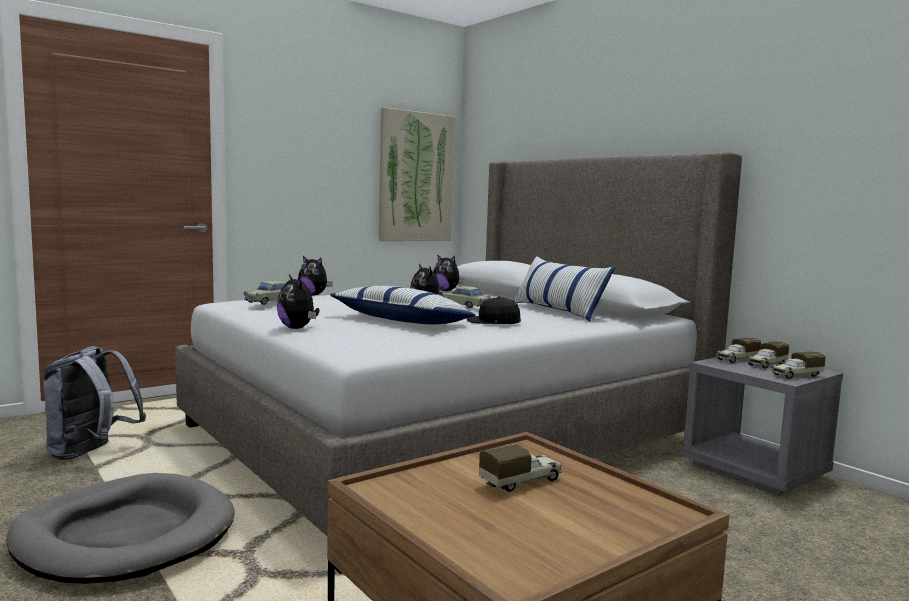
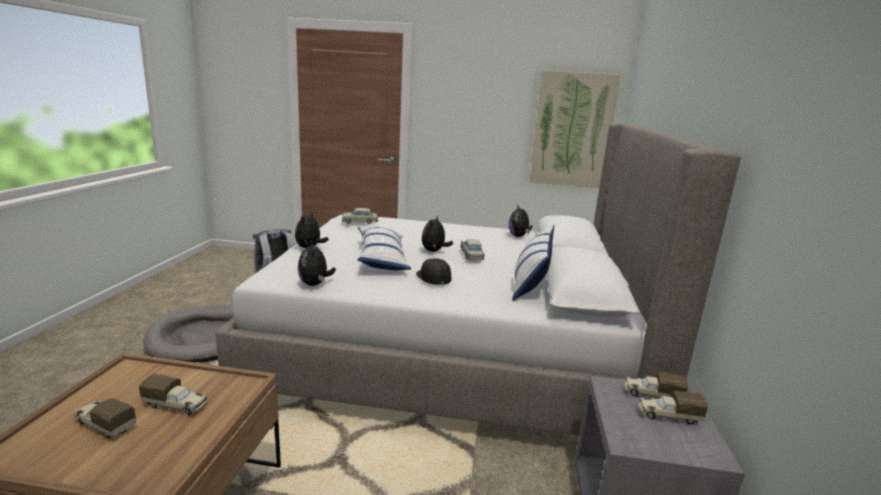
camera: 45 degrees right, 10 degrees up
plush toy [298,256,333,296] -> plush toy moved to [298,240,336,286]
toy truck [771,352,826,379] -> toy truck moved to [74,398,137,438]

